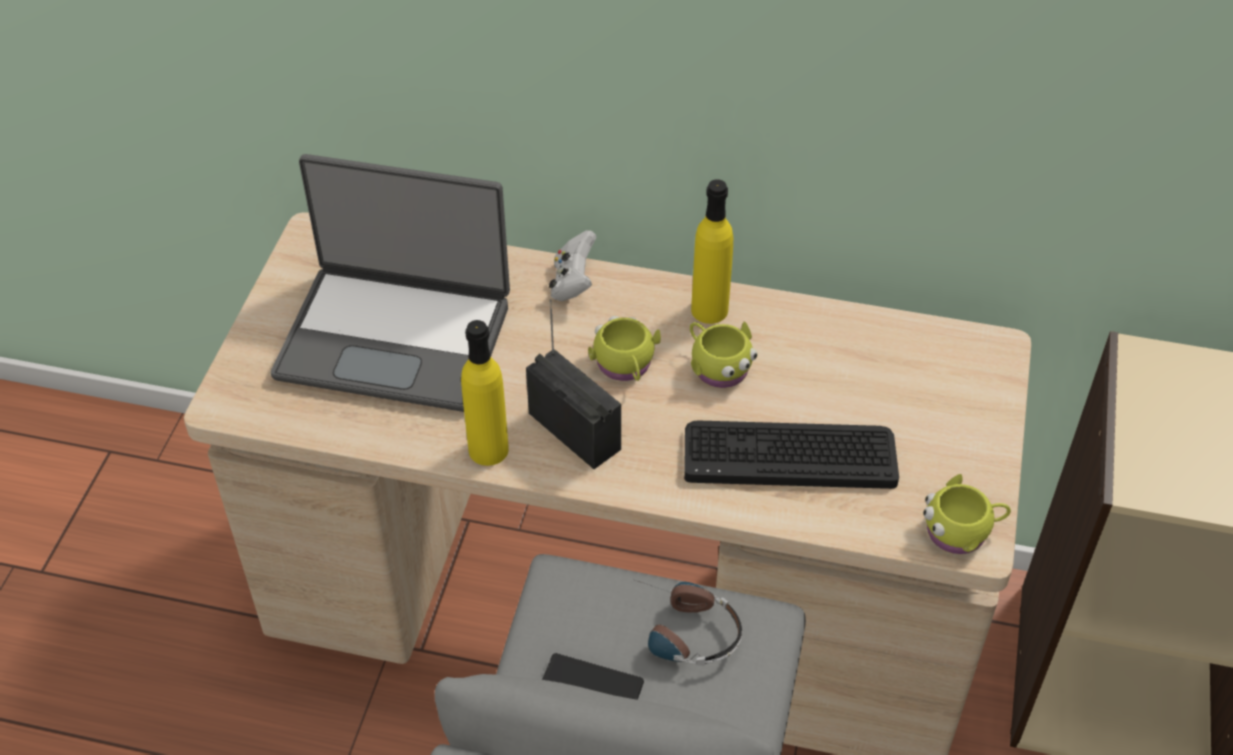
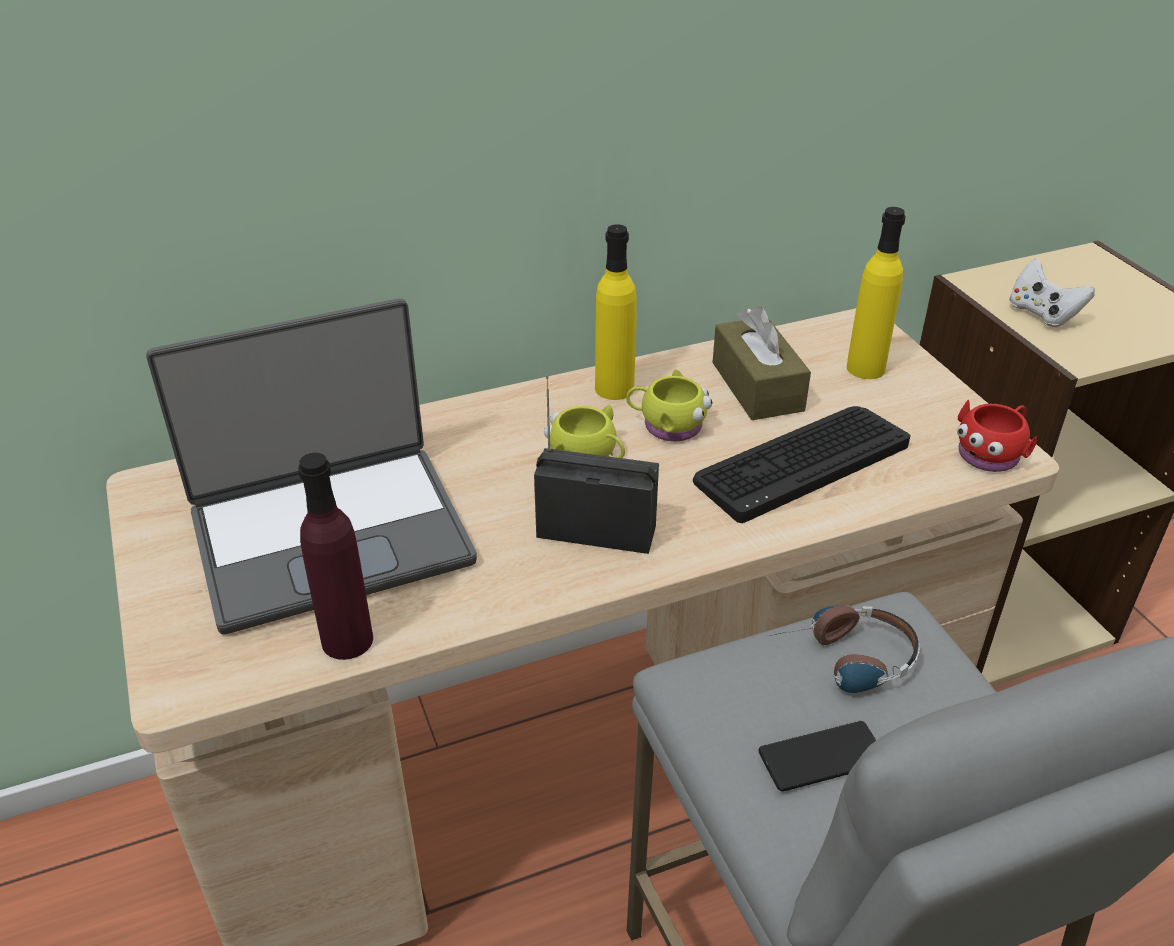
camera: 35 degrees left, 10 degrees down
yellow bottle [461,320,509,466] -> yellow bottle moved to [847,207,905,379]
white game controller [549,230,596,301] -> white game controller moved to [1009,259,1095,327]
yellow mug [923,474,1011,554] -> red mug [957,400,1037,472]
none -> purple bottle [298,453,373,660]
none -> brown tissue box [712,306,811,420]

